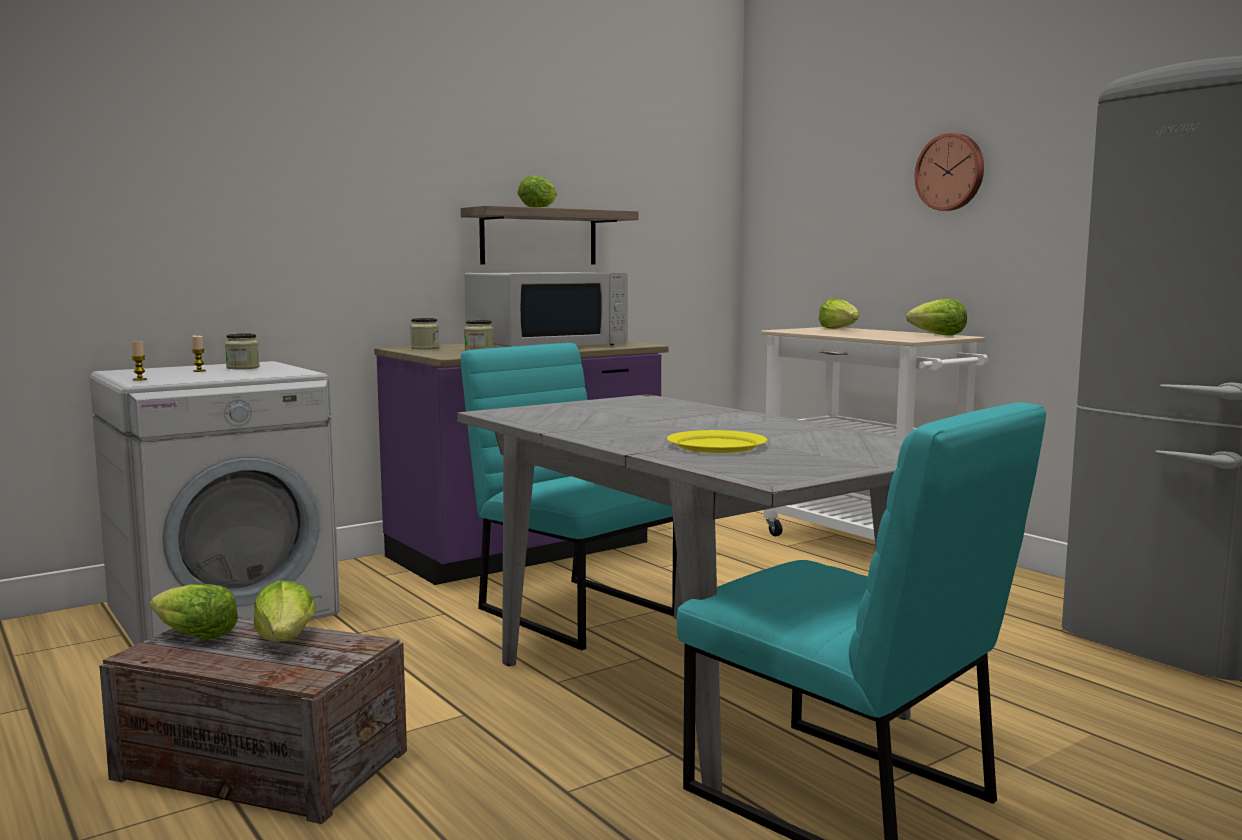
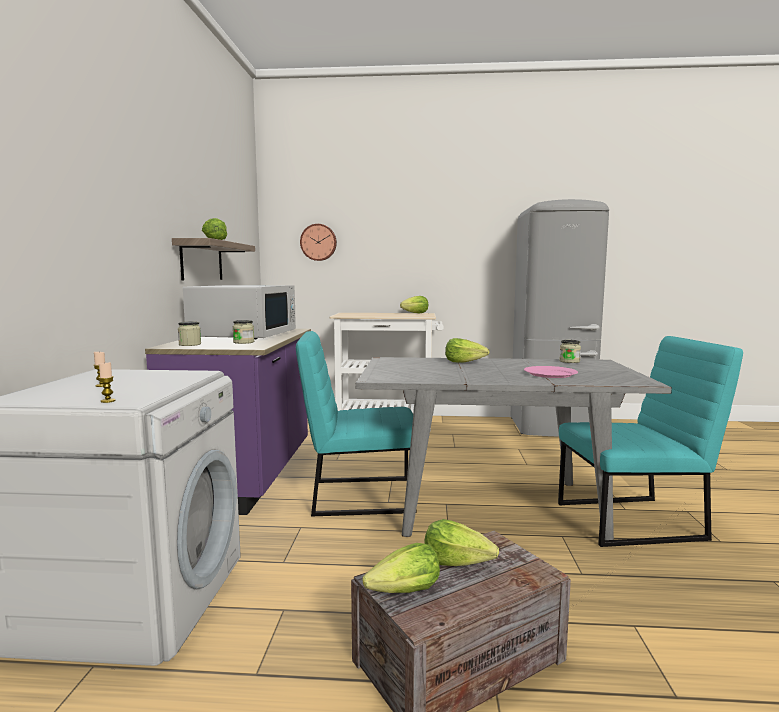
camera: 50 degrees left, 0 degrees up
jar [225,333,259,369] -> jar moved to [559,340,581,363]
yellow plate [667,430,767,453] -> pink plate [524,366,578,378]
lettuce [819,298,859,329] -> lettuce moved to [445,338,489,362]
wall clock [915,133,984,211] -> wall clock moved to [300,224,337,261]

